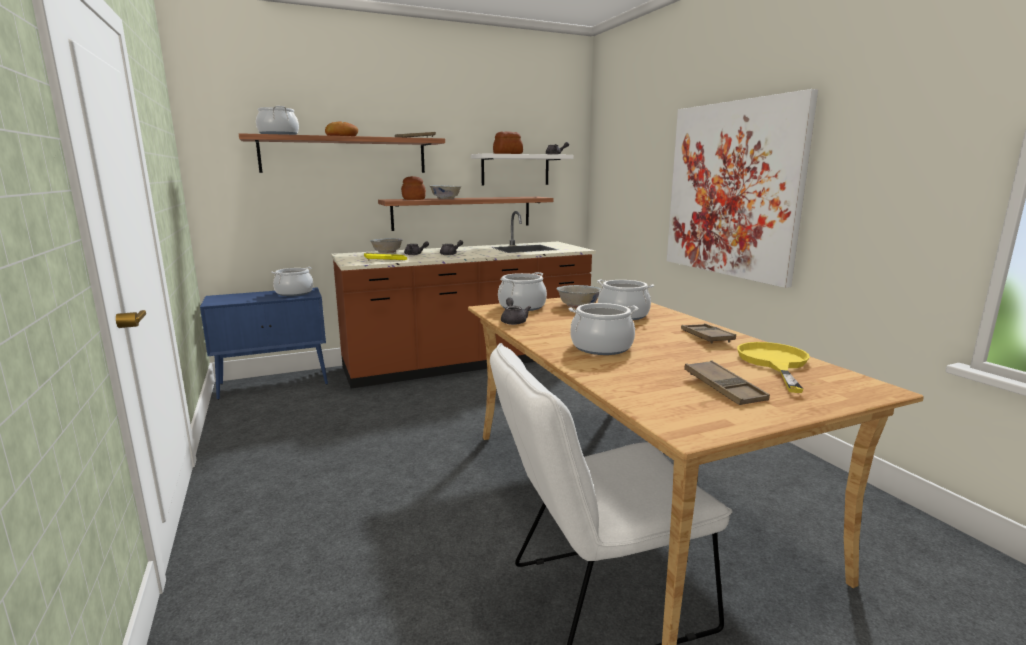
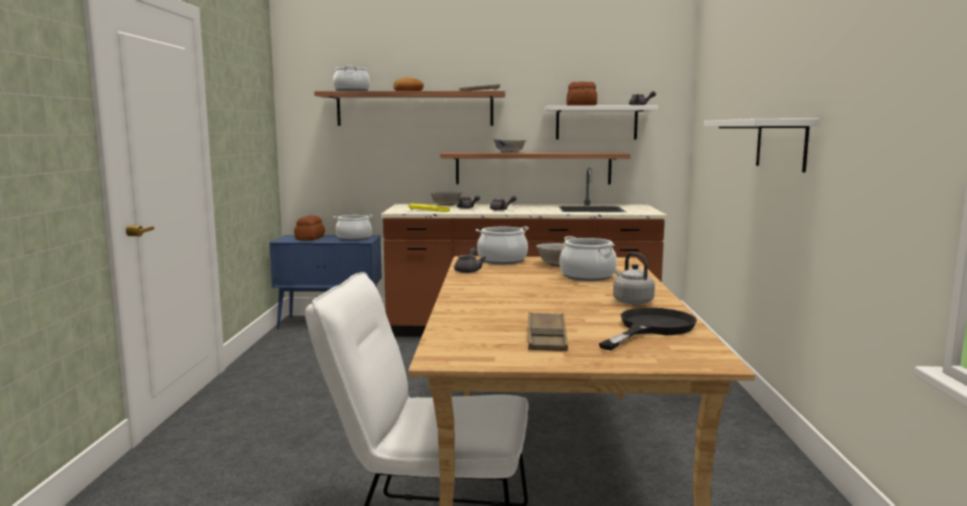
camera: 25 degrees right, 5 degrees down
bread [401,176,426,200] -> bread moved to [294,216,325,241]
cooking pot [568,303,638,355] -> none
picture [667,89,818,288] -> white shelf [704,119,819,173]
brown tray [681,323,736,343] -> grey kettle [613,252,655,305]
yellow frying pan [737,342,810,393] -> black frying pan [599,308,697,351]

